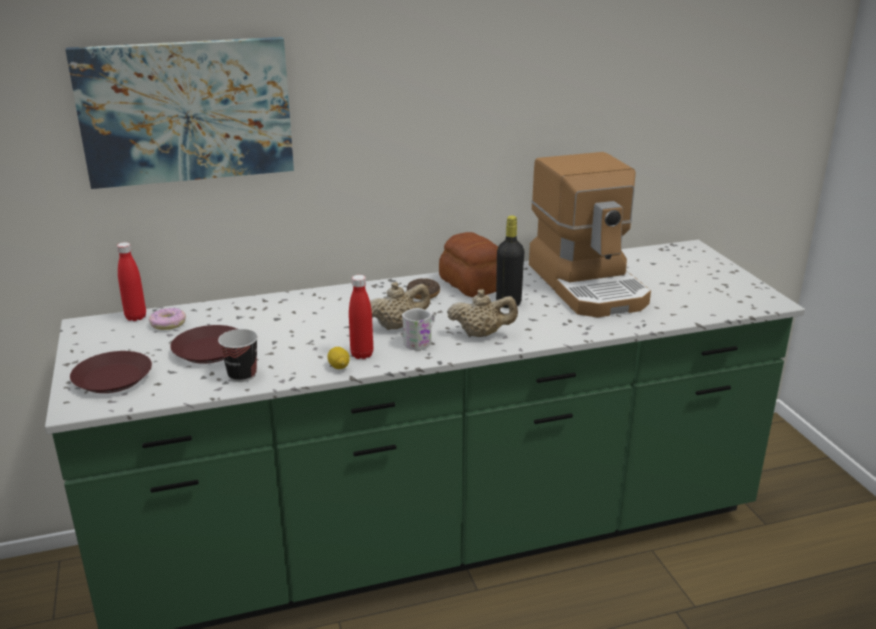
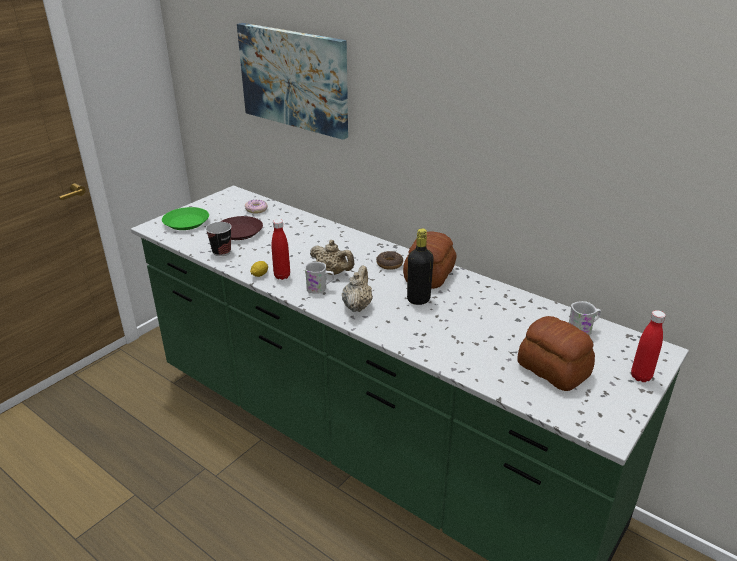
camera: 55 degrees right, 5 degrees up
brown plate [70,351,152,393] -> green plate [162,207,209,230]
red bottle [117,242,146,321] -> red bottle moved to [631,310,666,382]
beige teapot [447,289,518,337] -> beige teapot turned 135 degrees counterclockwise [342,266,373,312]
coffee machine [529,152,651,318] -> none
none -> bread [517,316,595,391]
none -> white mug [569,301,601,335]

